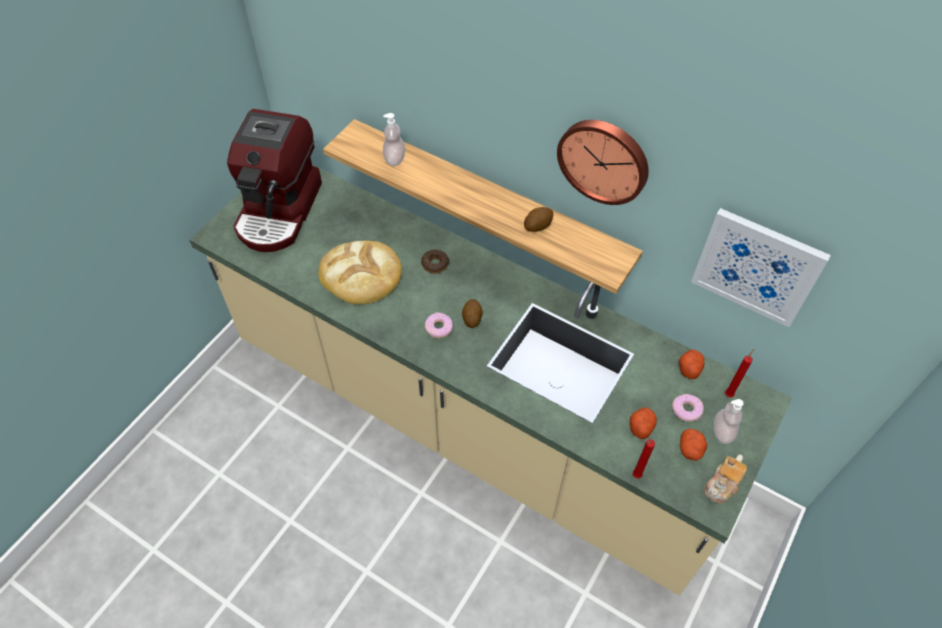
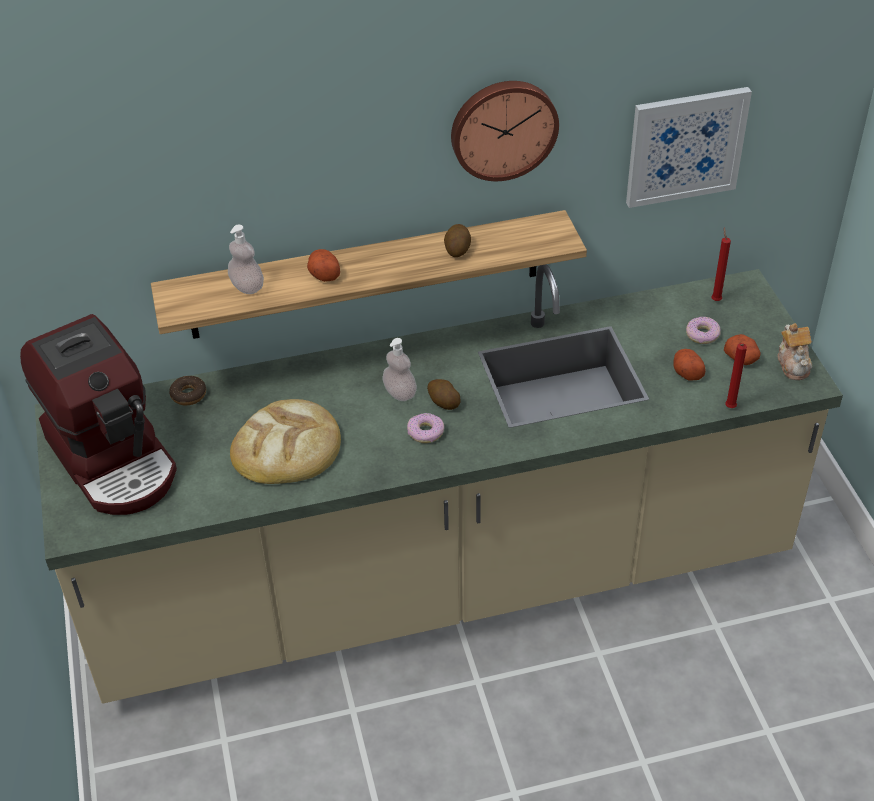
camera: 45 degrees left, 10 degrees down
donut [421,250,449,273] -> donut moved to [169,376,206,405]
potato [679,350,704,379] -> potato moved to [307,249,340,282]
soap dispenser [713,399,744,444] -> soap dispenser moved to [383,338,417,401]

